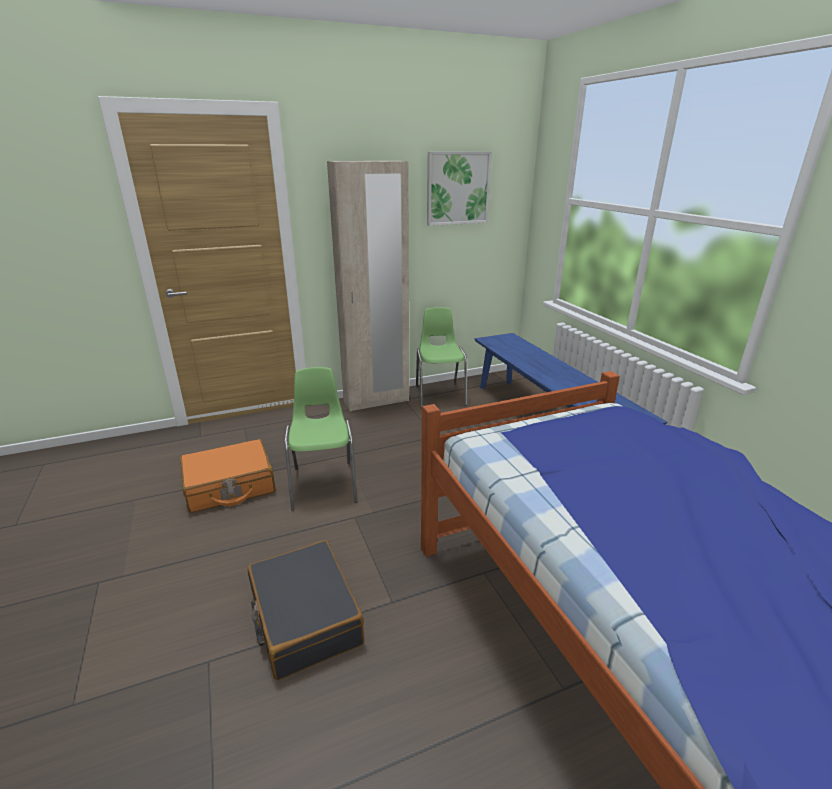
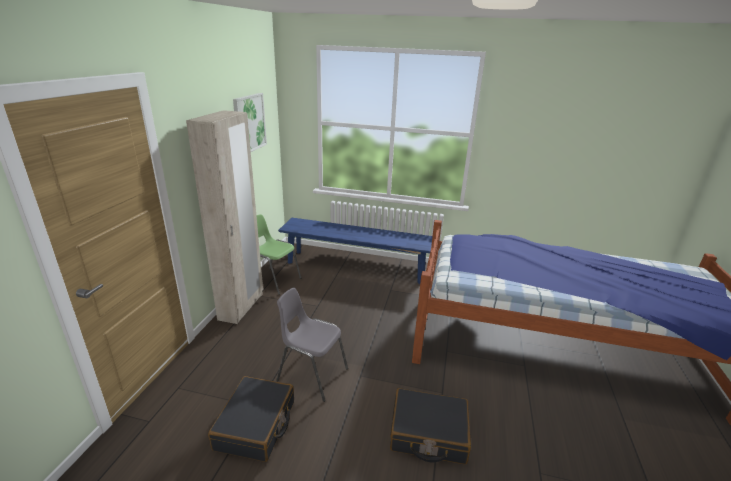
camera: 55 degrees left, 0 degrees up
orange suitcase [180,439,276,513] -> black suitcase [208,376,294,462]
green chair [284,367,358,511] -> grey chair [276,288,348,402]

